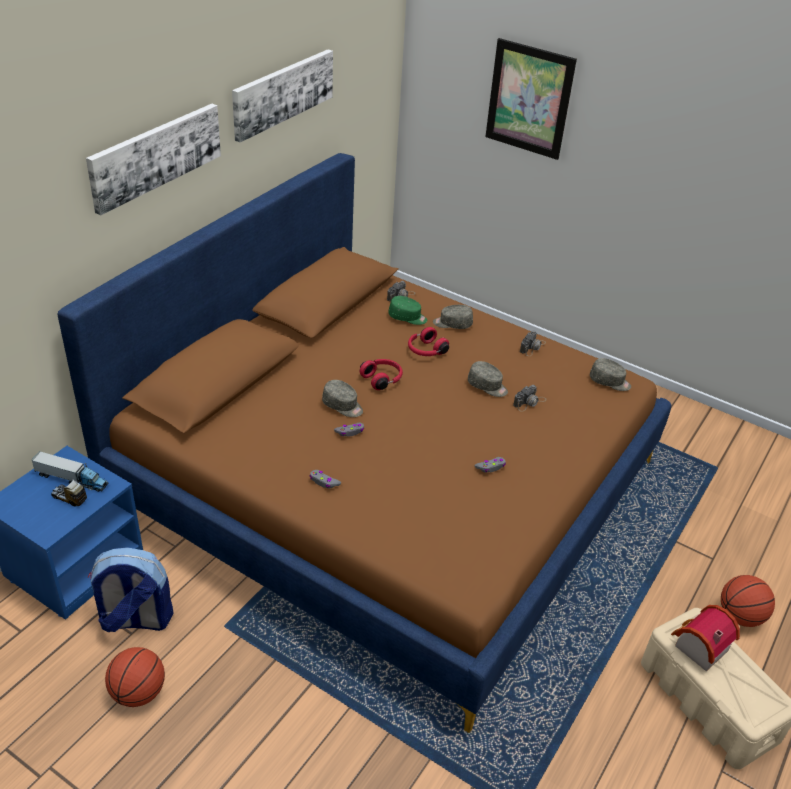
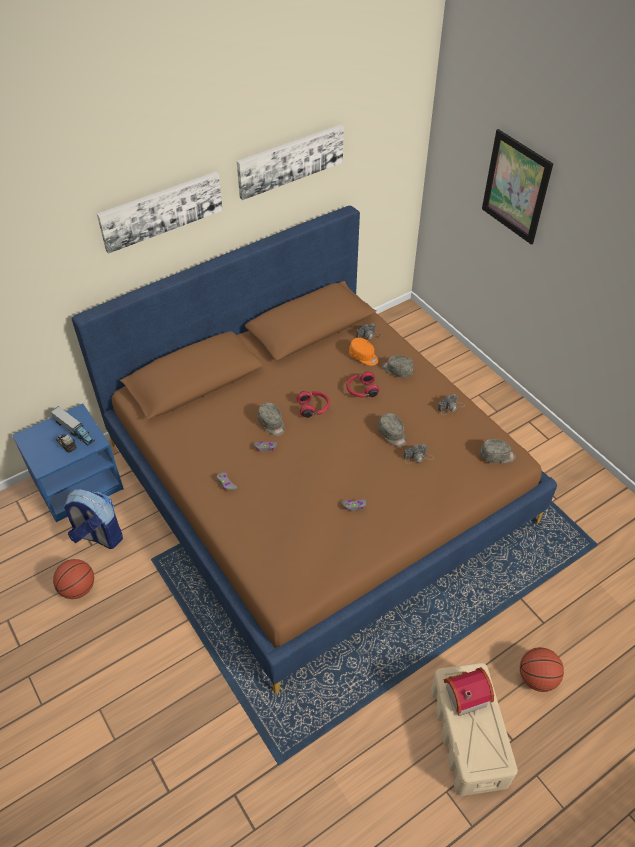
camera: 25 degrees right, 10 degrees up
green cap [388,296,427,325] -> orange cap [349,338,378,366]
grey cap [590,358,631,391] -> grey cap turned 45 degrees counterclockwise [480,439,516,463]

